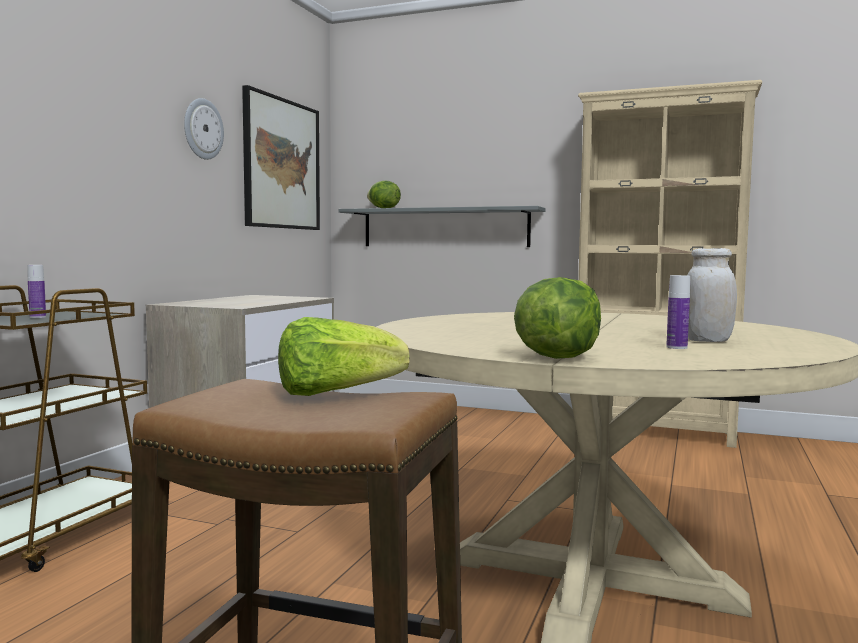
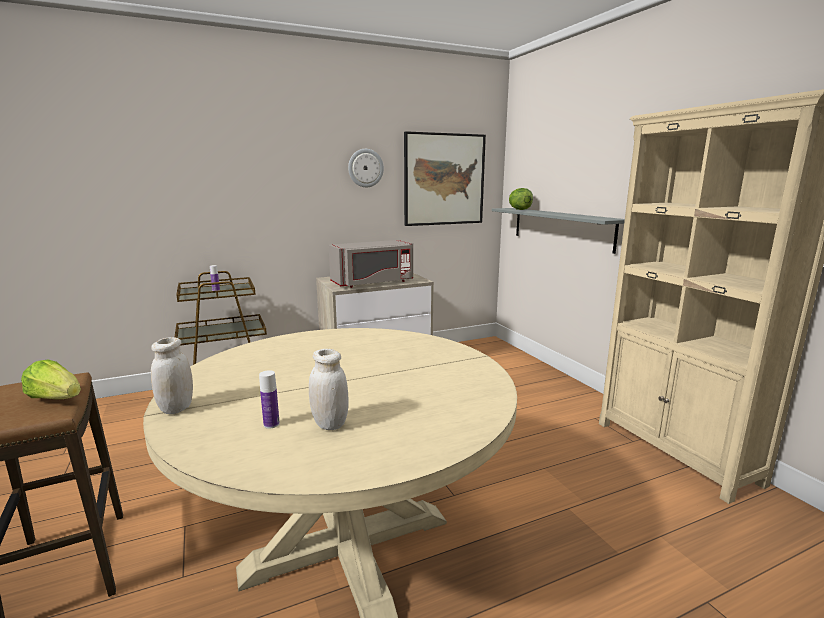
camera: 45 degrees right, 10 degrees up
lettuce [514,277,601,359] -> white jar [151,337,193,414]
none -> grey microwave [329,240,413,288]

